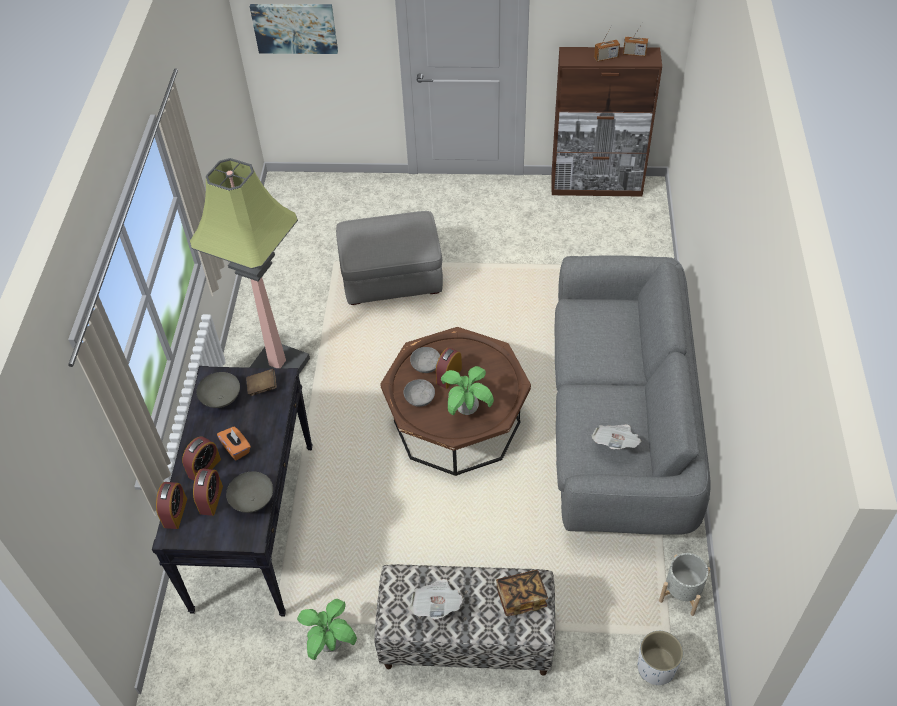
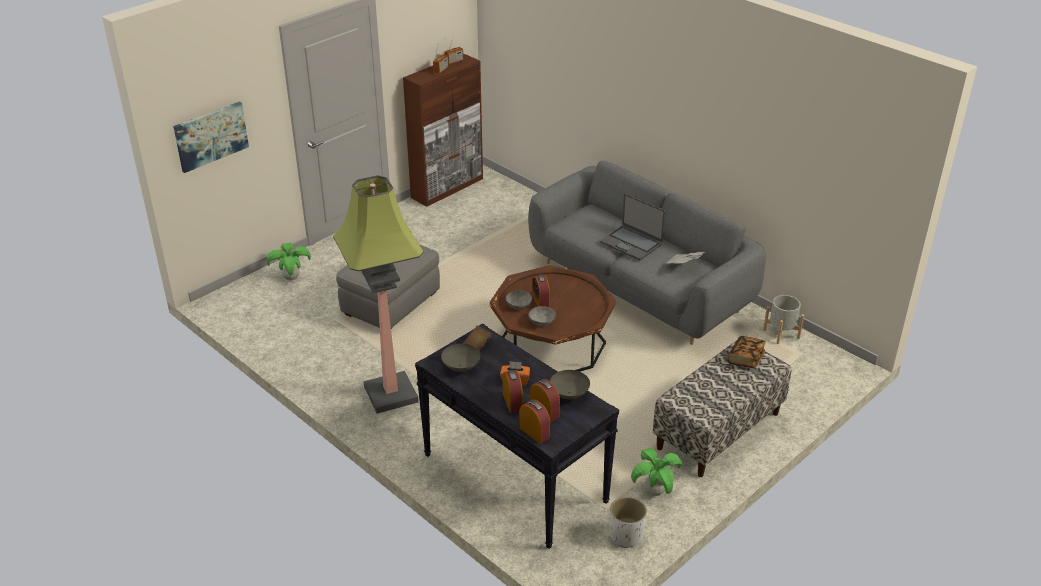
camera: 50 degrees left, 15 degrees down
newspaper [409,579,464,620] -> none
potted plant [441,366,494,415] -> potted plant moved to [267,243,311,280]
white planter [638,631,683,685] -> white planter moved to [610,497,647,548]
none -> laptop [600,194,665,261]

